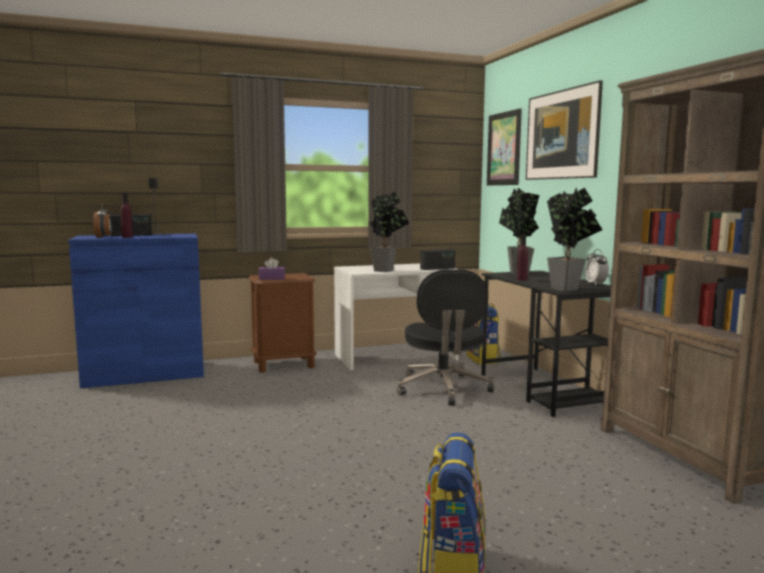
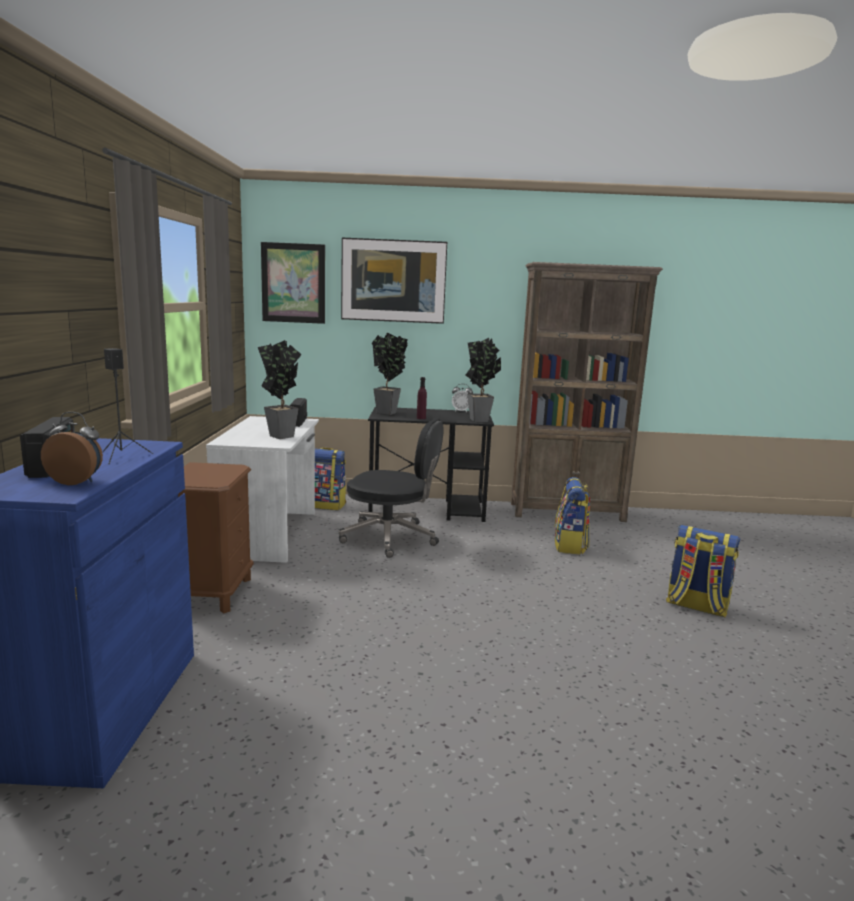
camera: 70 degrees left, 5 degrees up
purple bottle [120,193,133,238] -> none
purple tissue box [259,257,285,280] -> none
none -> backpack [554,477,590,554]

